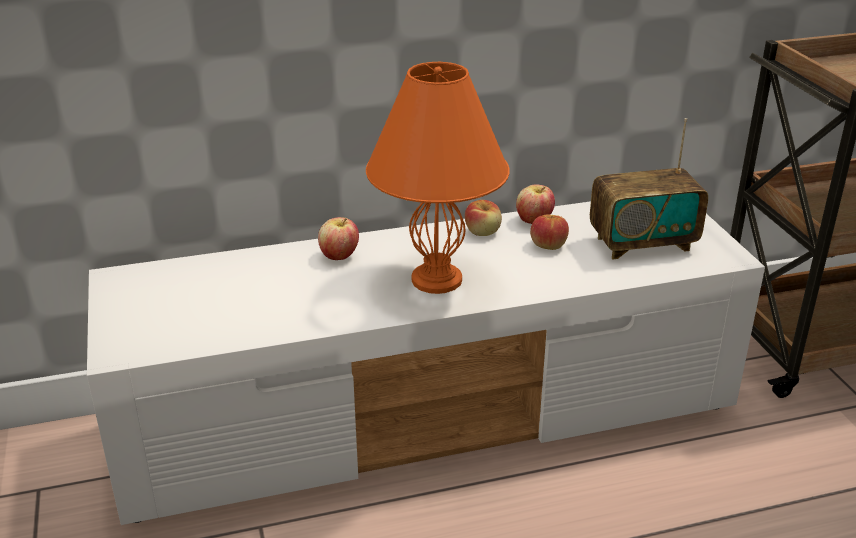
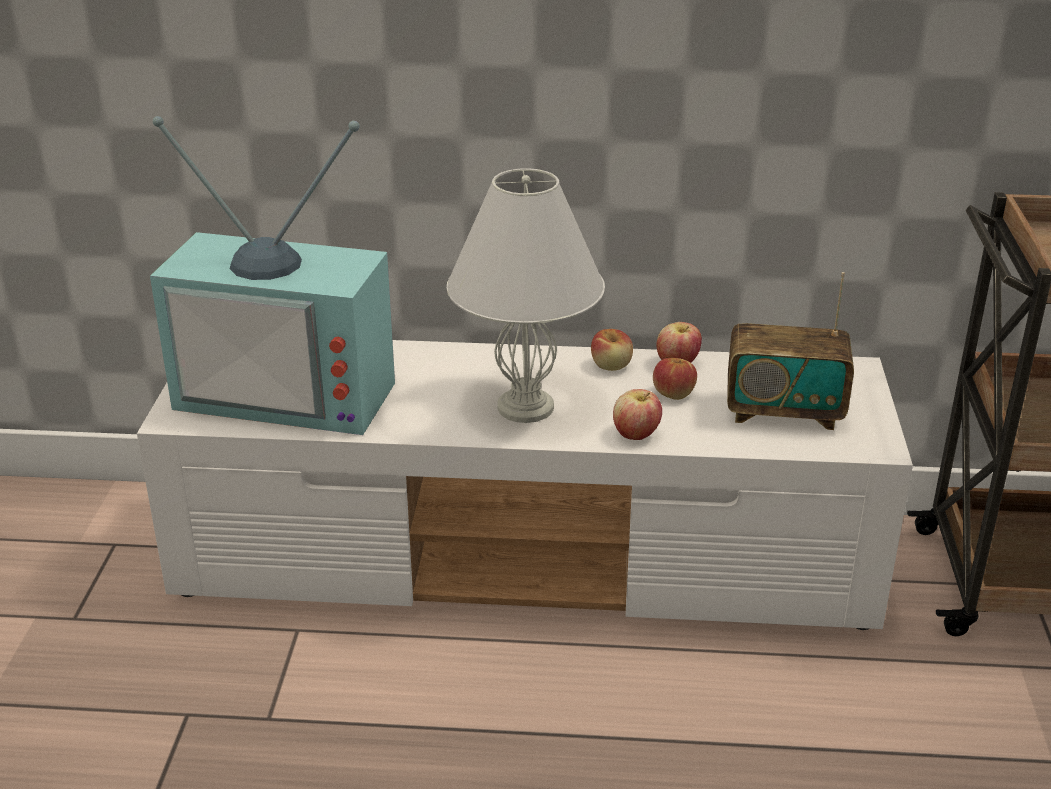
camera: 20 degrees right, 0 degrees up
apple [318,217,359,260] -> apple moved to [613,389,662,440]
orange table lamp [366,62,510,294] -> white table lamp [447,168,605,423]
none -> television [150,116,395,435]

